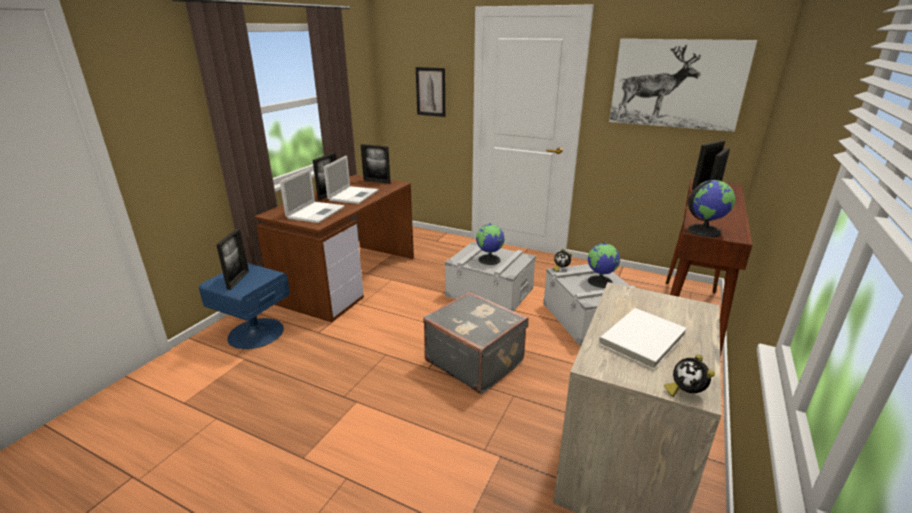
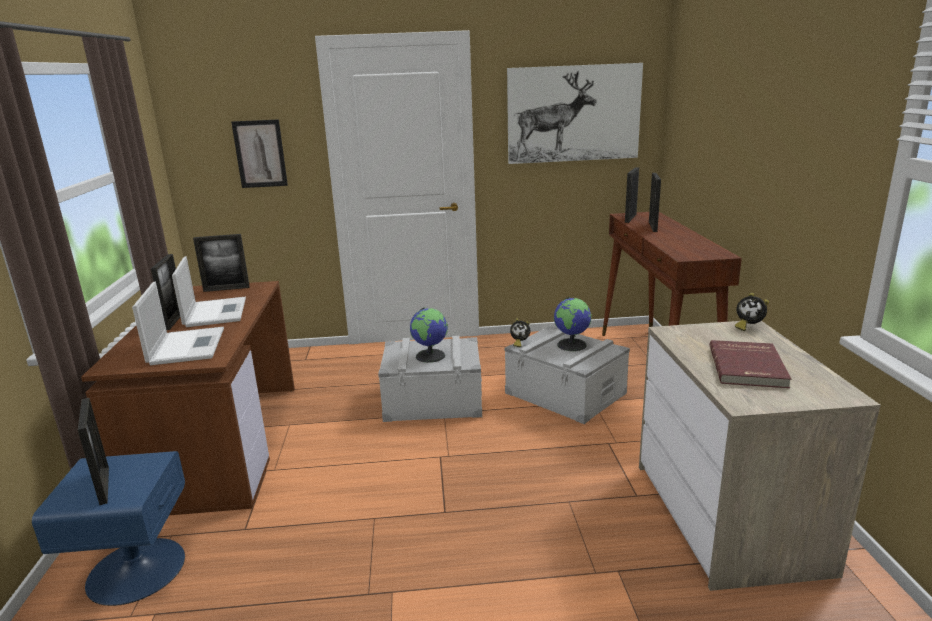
camera: 30 degrees left, 5 degrees down
grey suitcase [423,292,529,394] -> none
white book [599,308,687,369] -> red book [710,340,791,388]
alarm clock [664,355,715,397] -> alarm clock moved to [735,293,769,331]
globe [688,180,735,237] -> none

